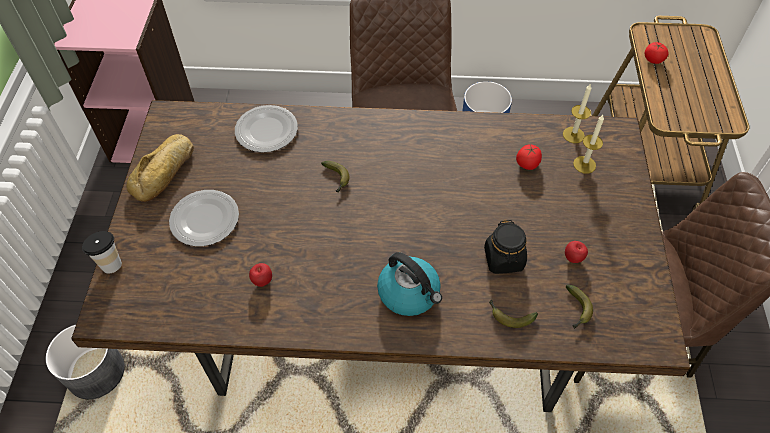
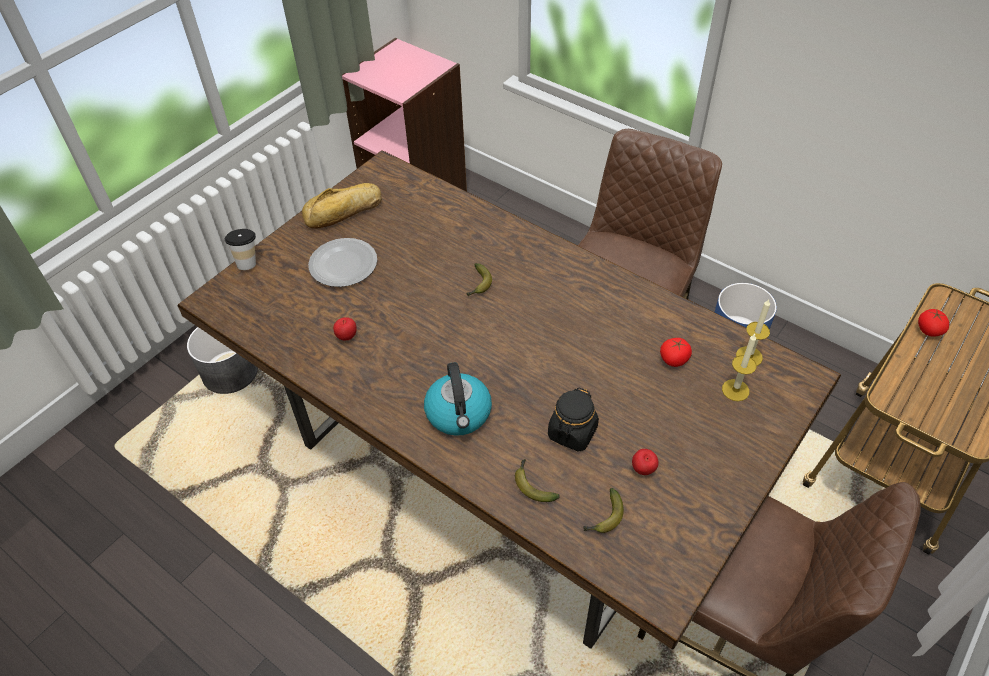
camera: 35 degrees right, 5 degrees down
plate [235,105,298,152] -> none

